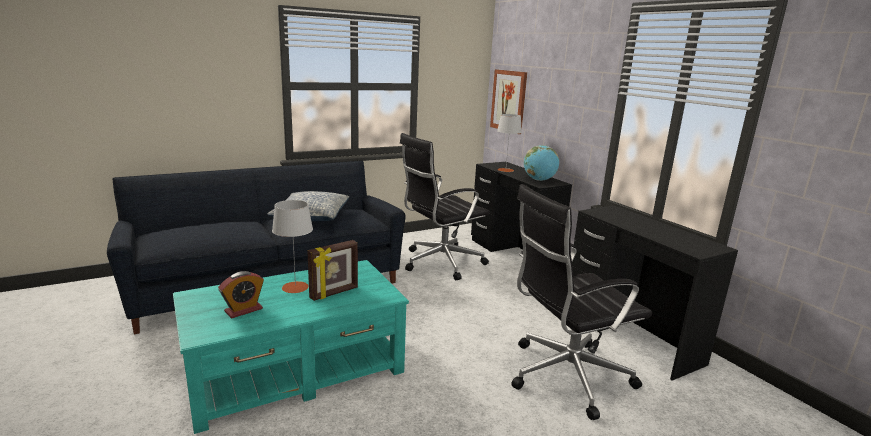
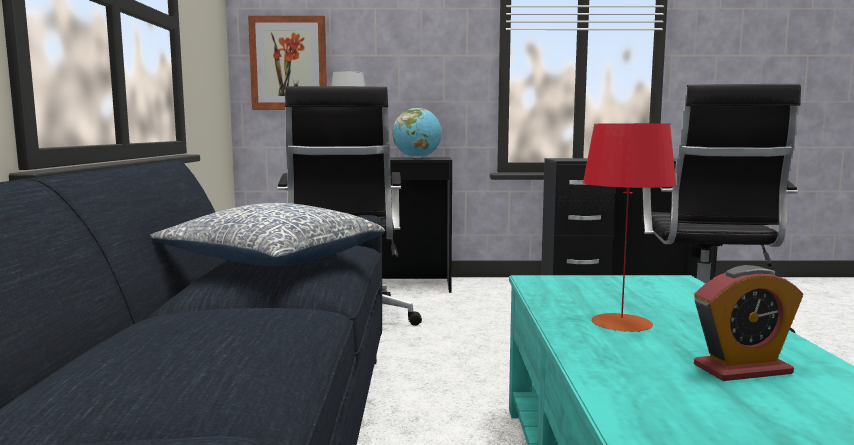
camera: 60 degrees left, 10 degrees down
alarm clock [218,271,264,318] -> alarm clock turned 90 degrees clockwise [694,265,803,381]
grey table lamp [272,200,313,293] -> red table lamp [583,123,677,332]
picture frame [307,240,358,301] -> none

